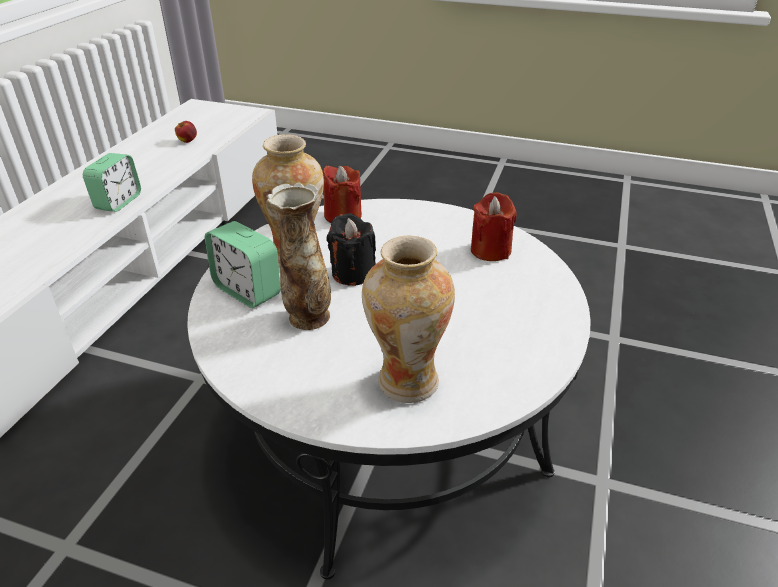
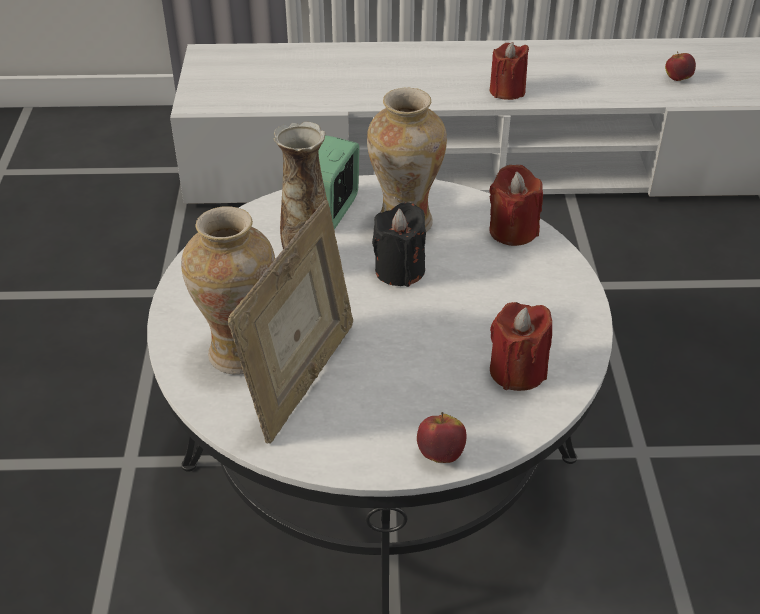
camera: 70 degrees right, 5 degrees up
alarm clock [83,153,141,212] -> red candle [490,42,529,100]
none -> picture frame [228,200,353,444]
none -> apple [417,412,467,463]

